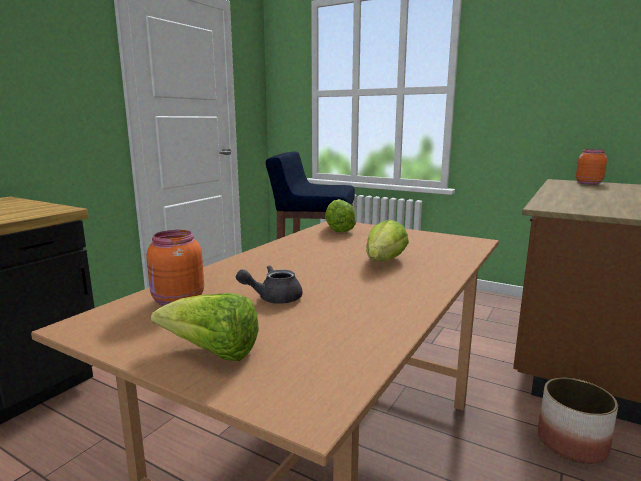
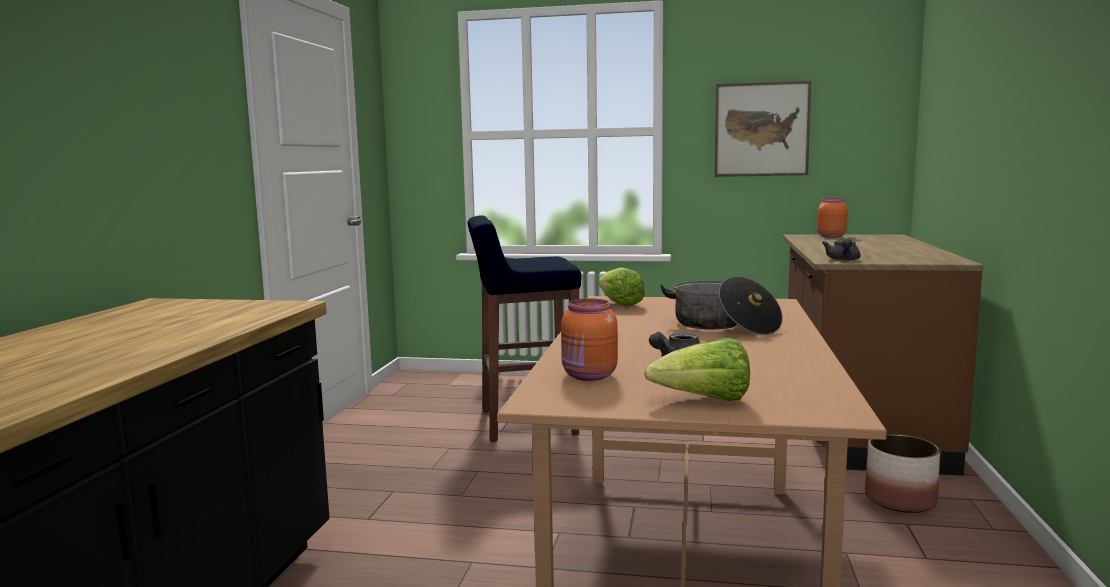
camera: 20 degrees left, 5 degrees down
lettuce [366,219,409,261] -> cooking pot [660,276,783,335]
none -> picture [714,81,811,177]
none -> grey teapot [822,238,860,261]

